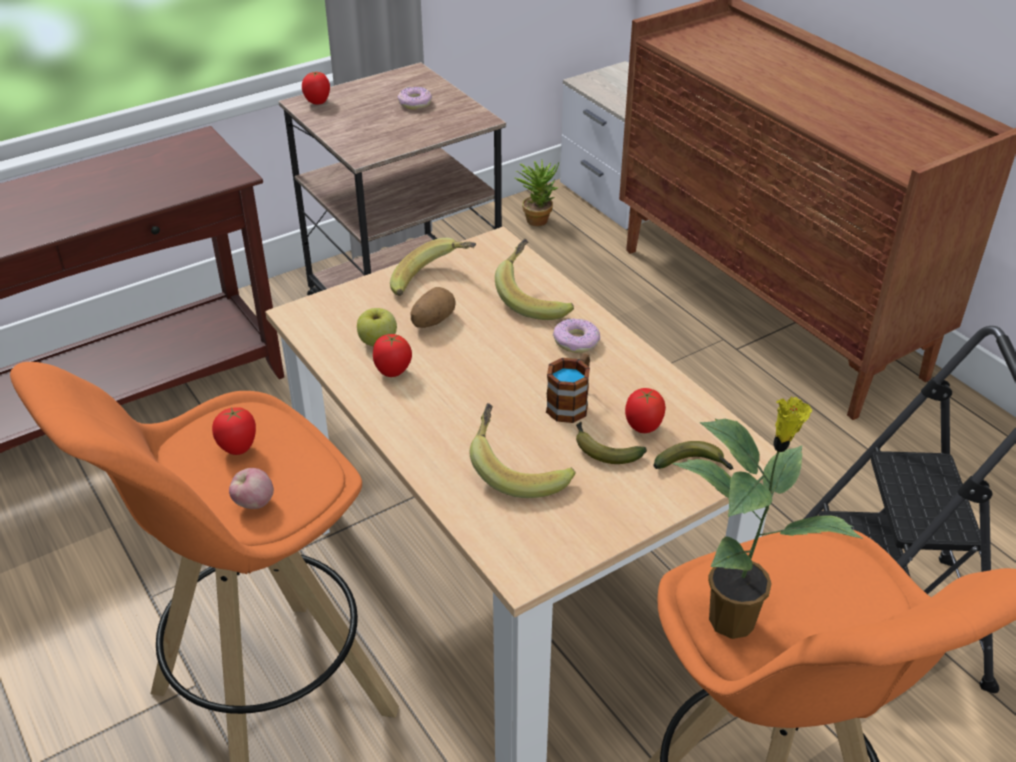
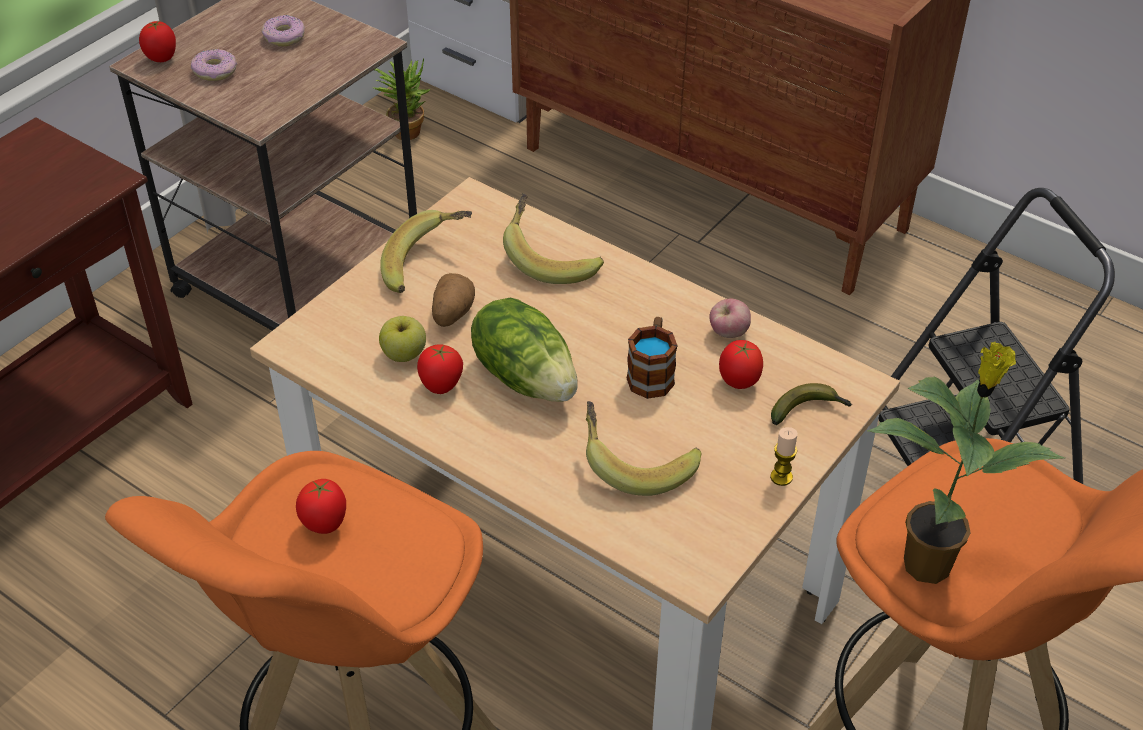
camera: 20 degrees left, 5 degrees up
apple [229,468,274,509] -> apple moved to [709,298,751,338]
donut [553,318,600,353] -> donut moved to [191,49,237,81]
banana [576,422,647,464] -> none
none -> lettuce [471,298,578,402]
none -> candle [770,427,798,486]

